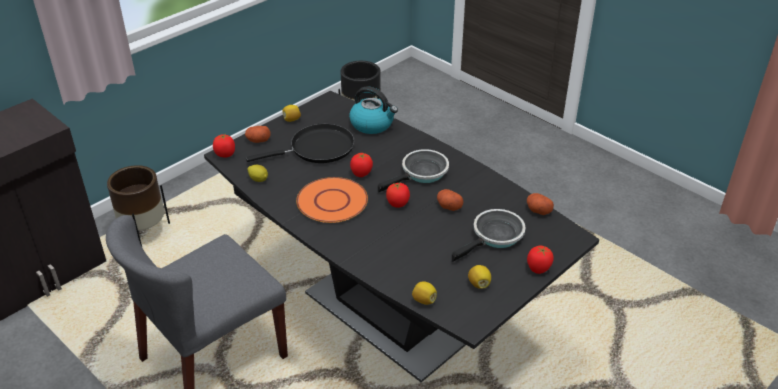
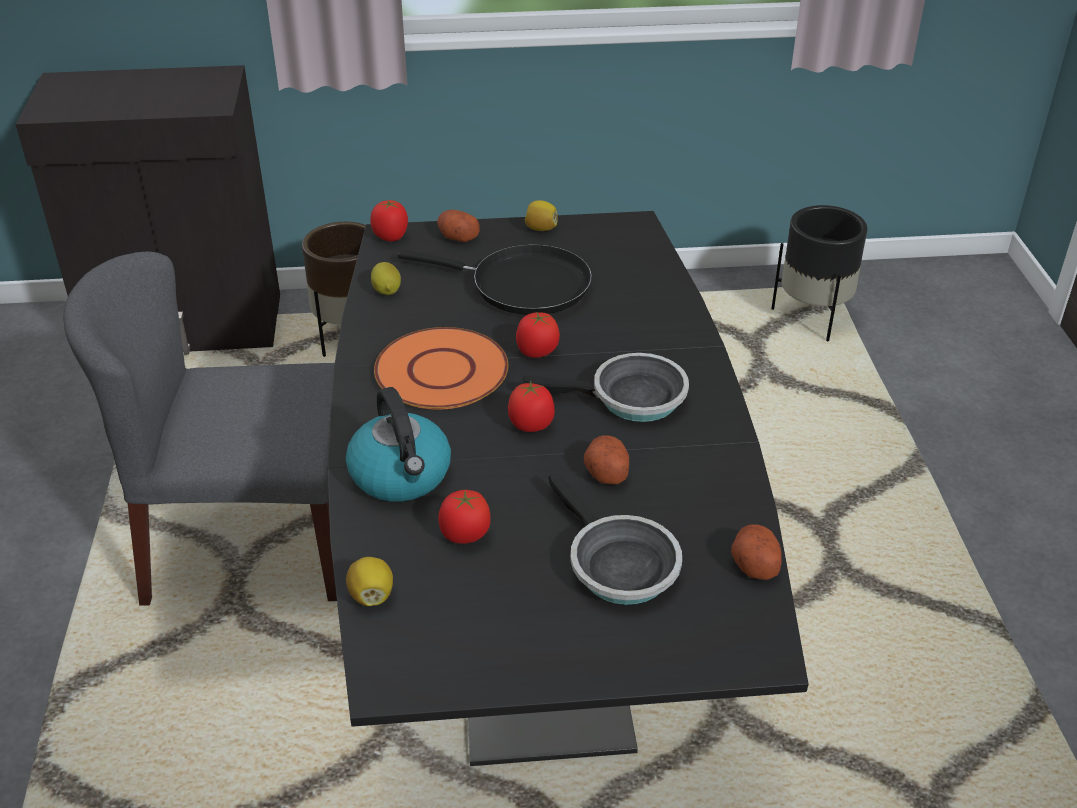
camera: 40 degrees right, 0 degrees up
kettle [349,86,398,134] -> kettle moved to [346,387,451,502]
frying pan [452,209,526,262] -> frying pan turned 60 degrees clockwise [548,472,682,605]
lemon [468,265,491,289] -> none
tomato [527,246,554,274] -> tomato moved to [438,490,491,544]

